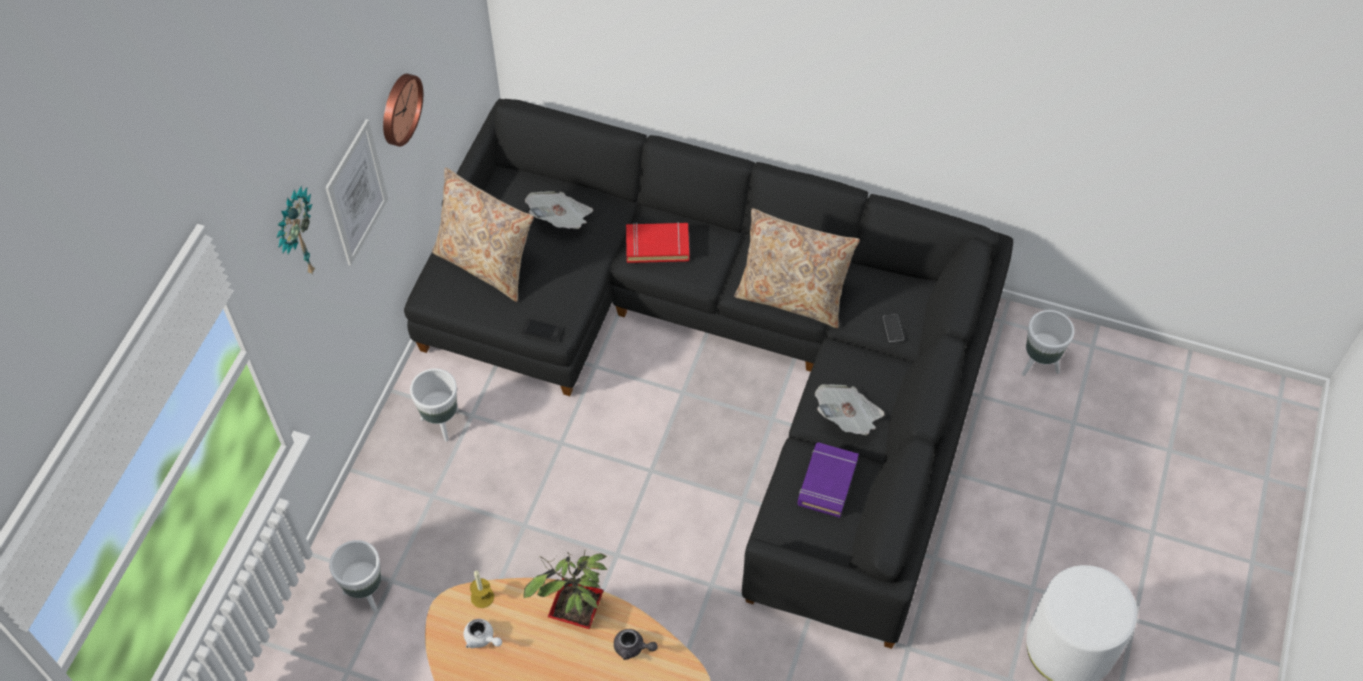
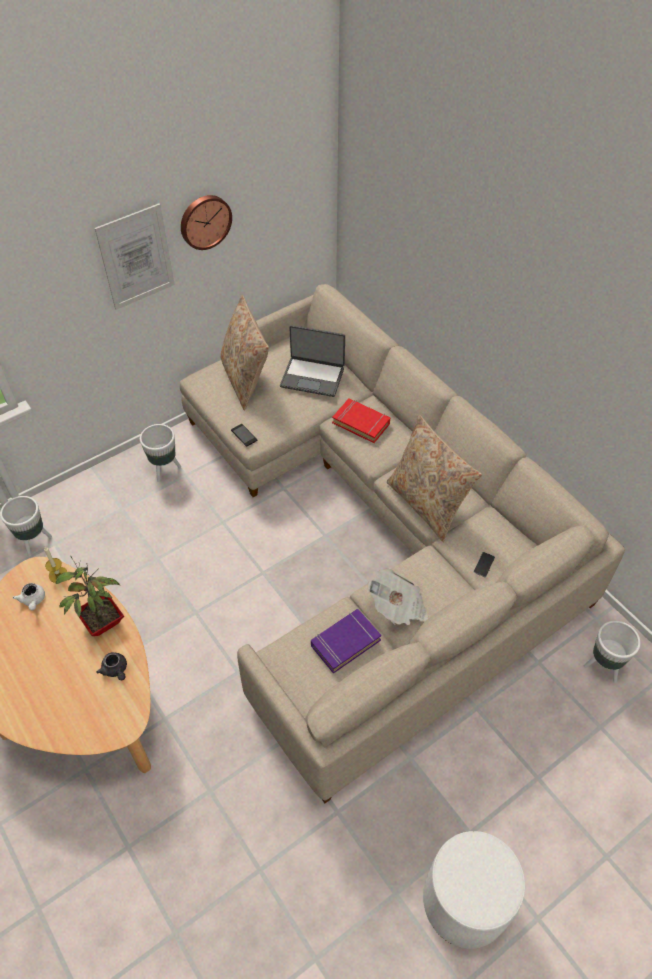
camera: 35 degrees right, 5 degrees down
wall clock [277,186,315,275] -> none
black sofa [404,99,1013,649] -> beige sofa [180,284,625,803]
newspaper [525,191,593,229] -> laptop [280,325,345,397]

